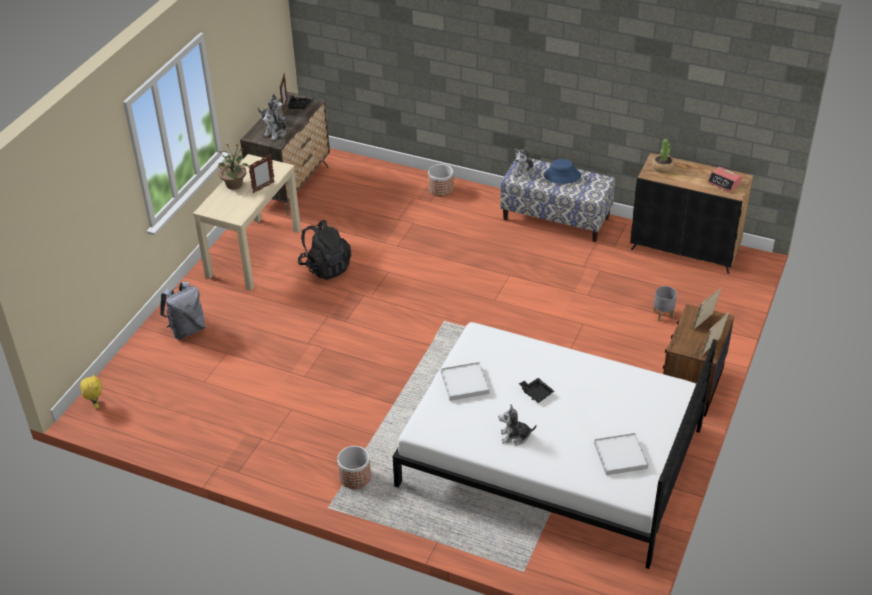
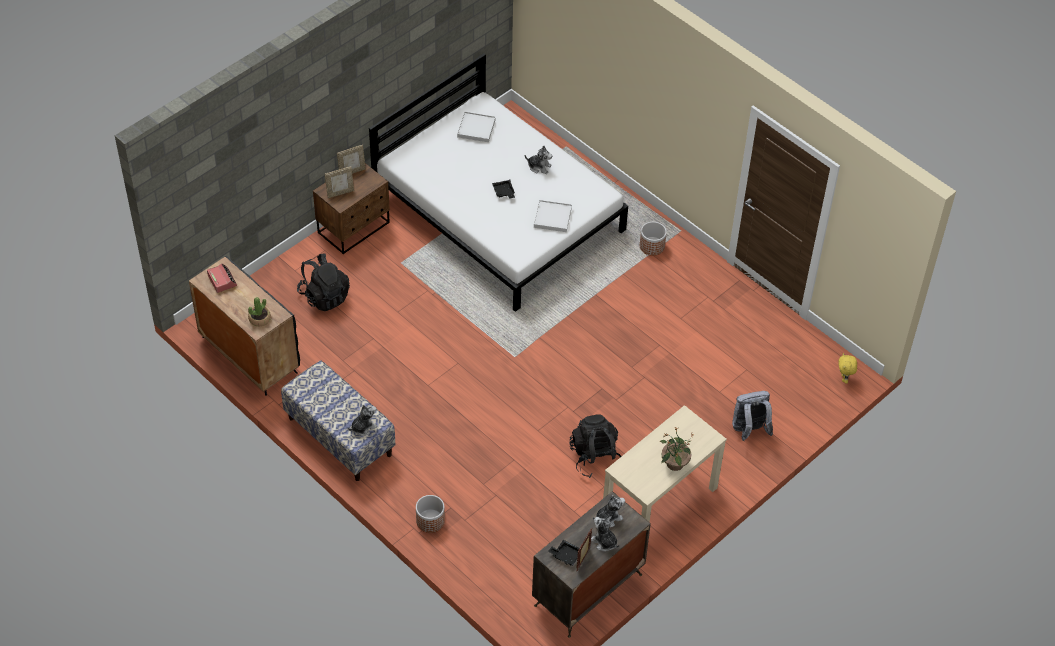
camera: 160 degrees left, 10 degrees up
picture frame [249,154,275,193] -> none
blue hat [544,159,581,184] -> none
grey planter [653,286,677,321] -> black backpack [297,254,350,311]

